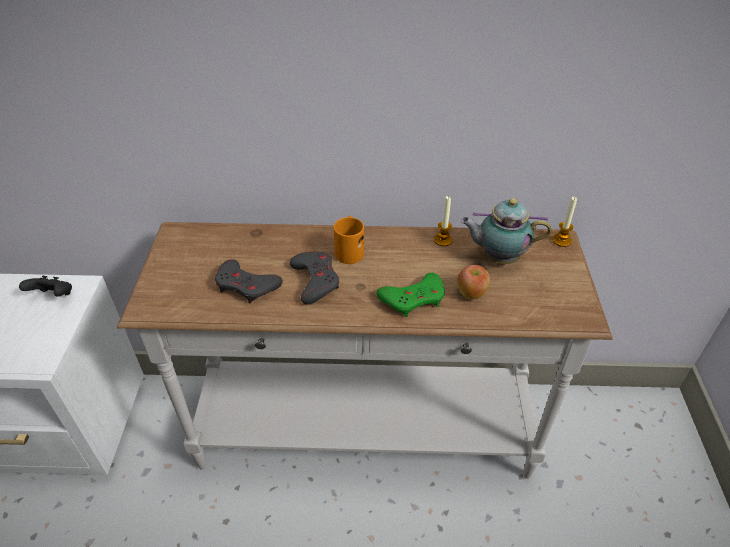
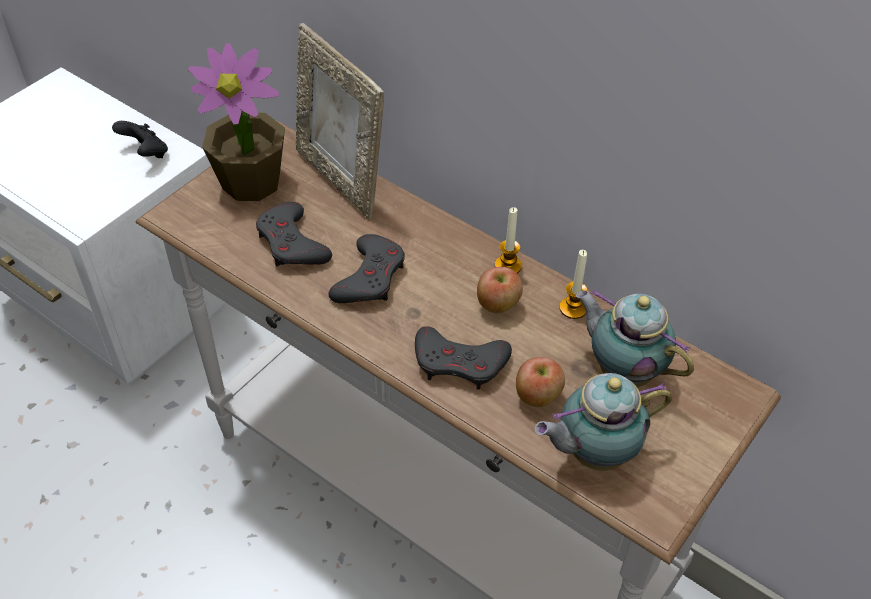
camera: 35 degrees right, 5 degrees up
orange mug [334,215,364,264] -> none
green game controller [377,273,445,317] -> grey game controller [415,326,512,390]
candle [553,196,577,247] -> candle moved to [495,207,522,274]
none -> potted plant [188,43,285,201]
none -> picture frame [295,23,384,219]
none -> apple [477,267,523,313]
none -> teapot [534,373,672,471]

